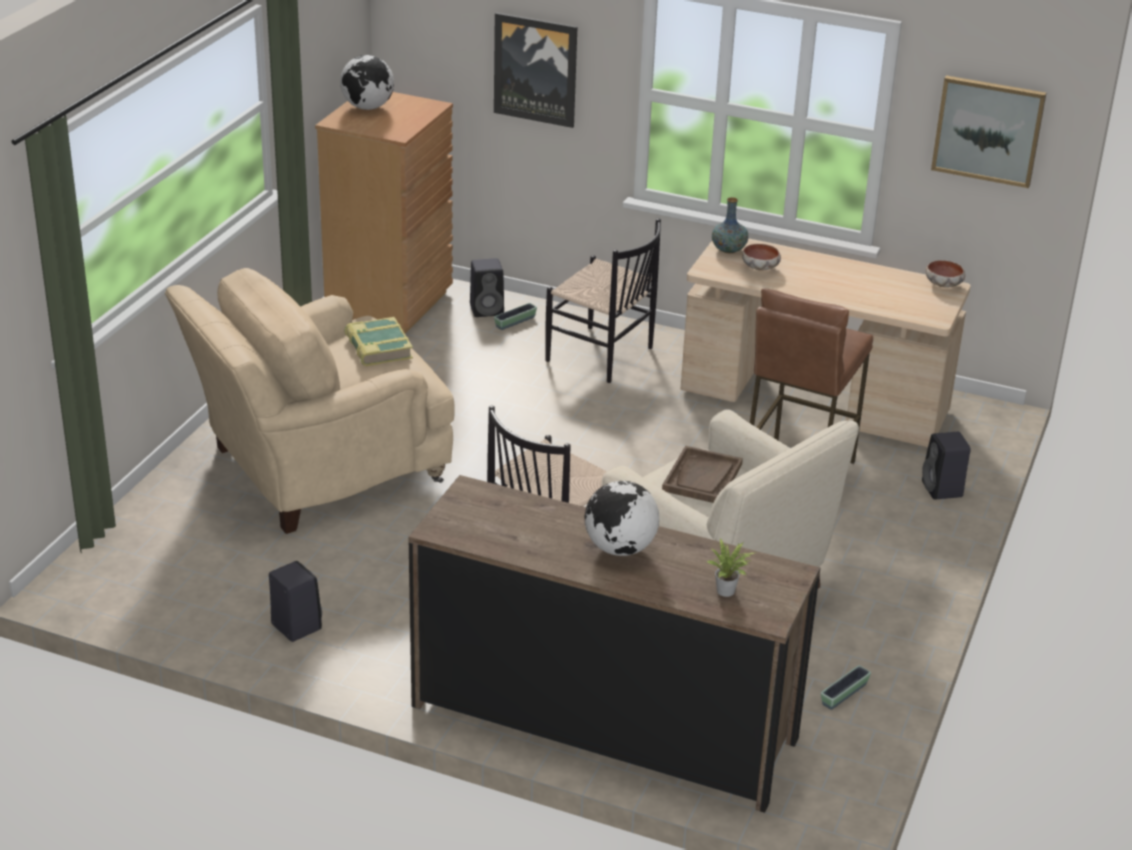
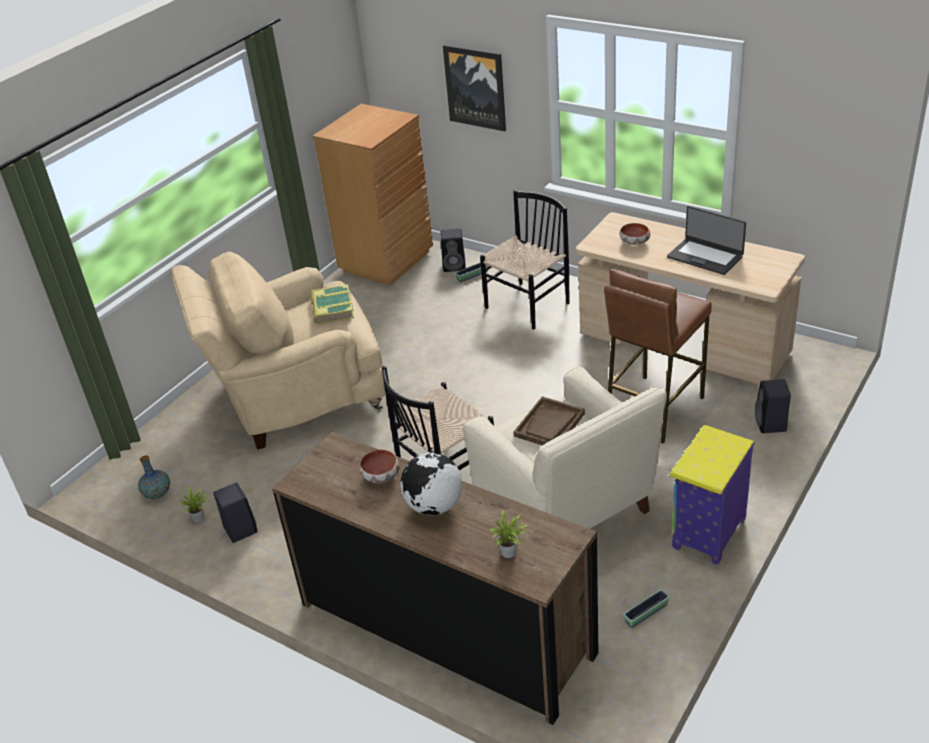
camera: 15 degrees right, 5 degrees up
globe [340,55,394,110] -> none
black chair [545,219,661,383] -> black chair turned 90 degrees counterclockwise [480,190,569,330]
vase [712,197,748,253] -> vase moved to [138,456,170,499]
bowl [926,260,965,288] -> bowl moved to [359,449,400,483]
picture [931,75,1046,188] -> none
none -> potted plant [180,486,208,522]
none -> laptop [667,206,746,275]
none -> nightstand [669,425,755,565]

